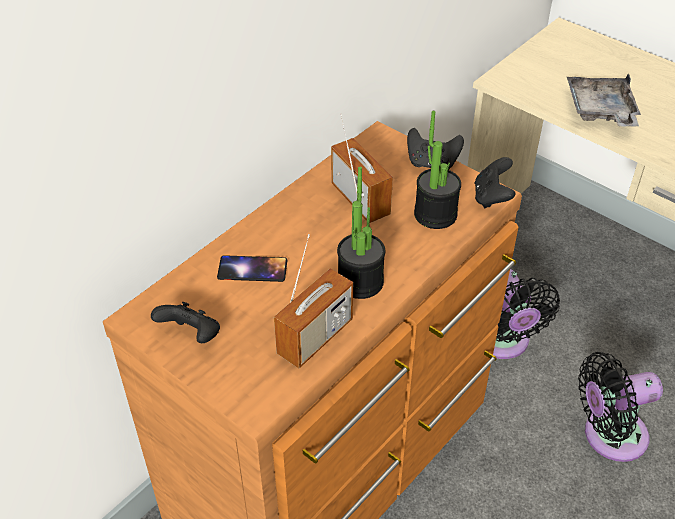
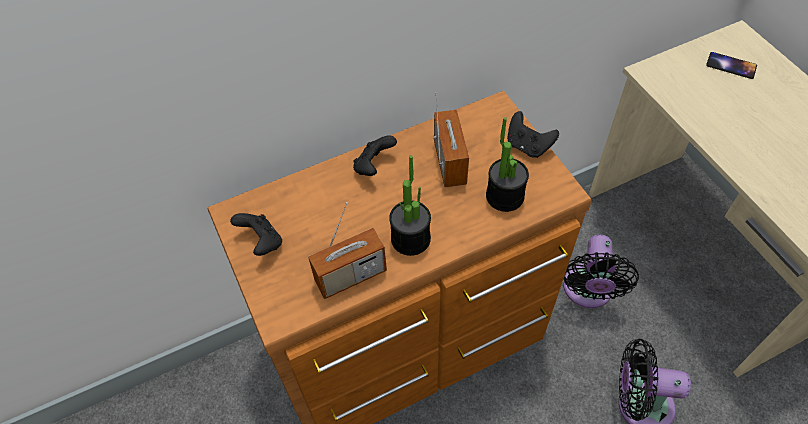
camera: 25 degrees right, 10 degrees up
phone [217,255,287,282] -> phone moved to [706,52,757,79]
black game controller [475,157,516,208] -> black game controller moved to [353,135,397,176]
grey tray [567,74,641,127] -> none

